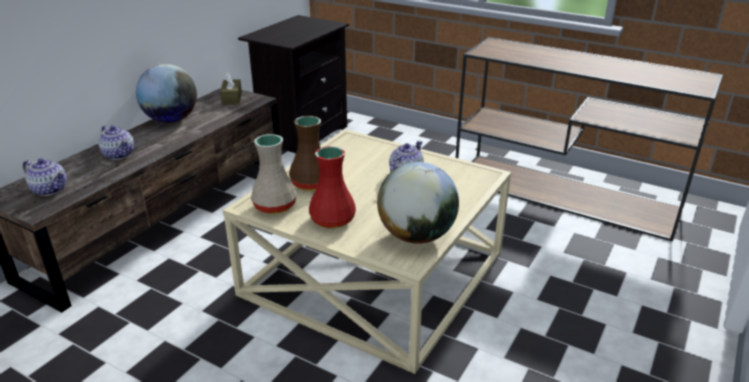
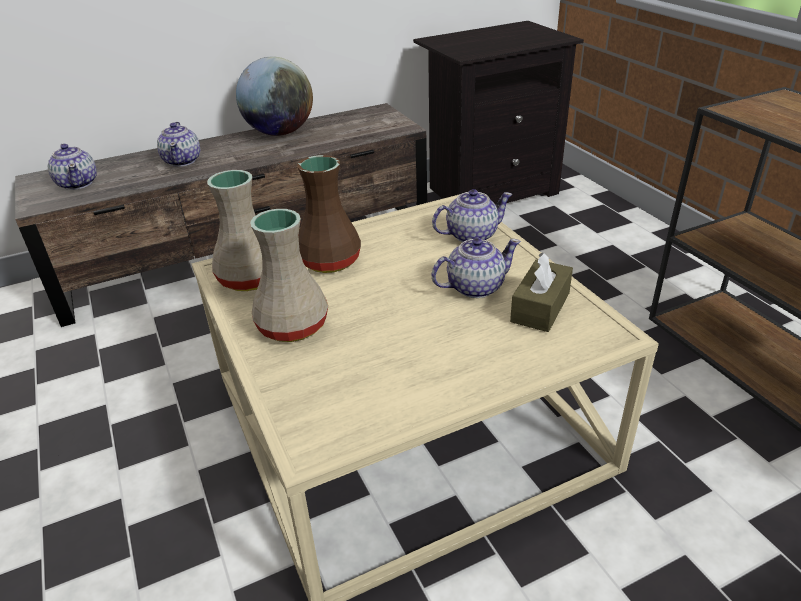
camera: 35 degrees right, 5 degrees up
brown tissue box [220,72,242,105] -> brown tissue box moved to [510,252,573,332]
red vase [309,146,356,229] -> beige vase [250,209,328,342]
globe [377,162,459,244] -> none
none -> teapot [432,189,513,242]

